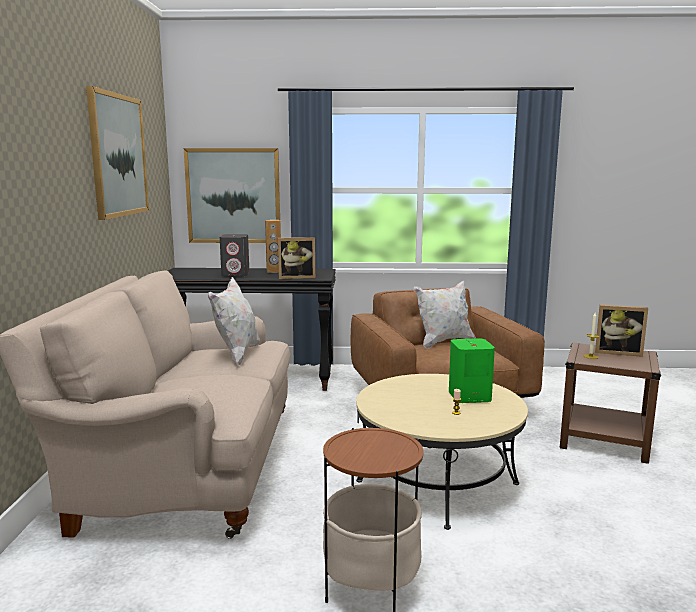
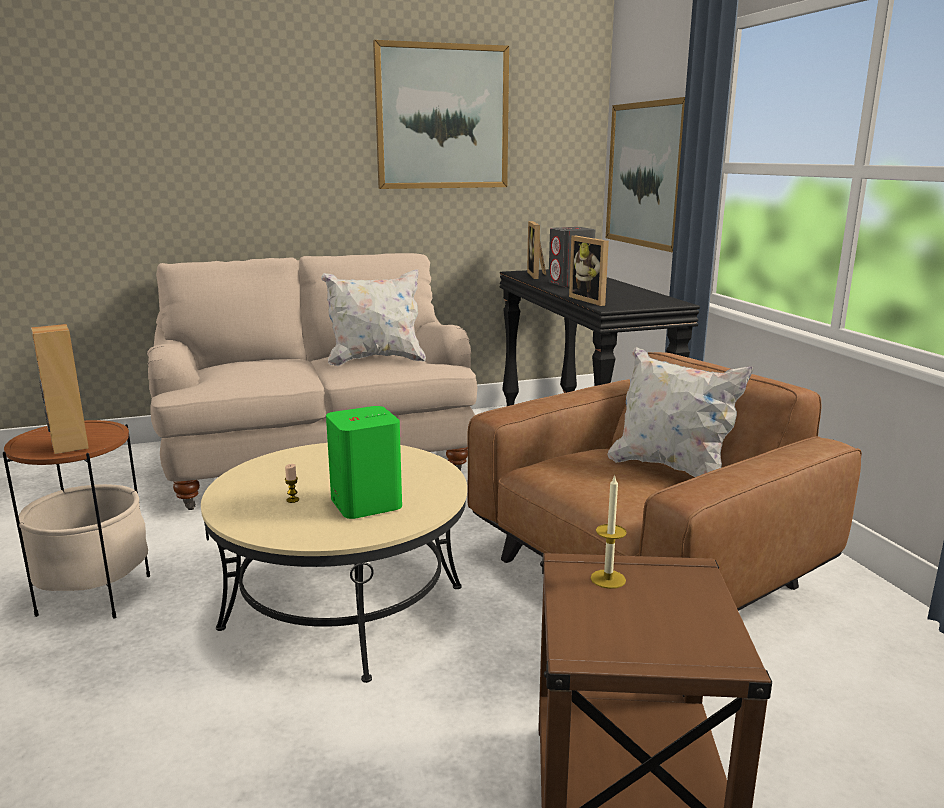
camera: 70 degrees right, 5 degrees up
brown speaker [265,220,281,273] -> brown speaker moved to [31,324,89,454]
picture frame [595,305,648,357] -> picture frame moved to [527,221,546,279]

